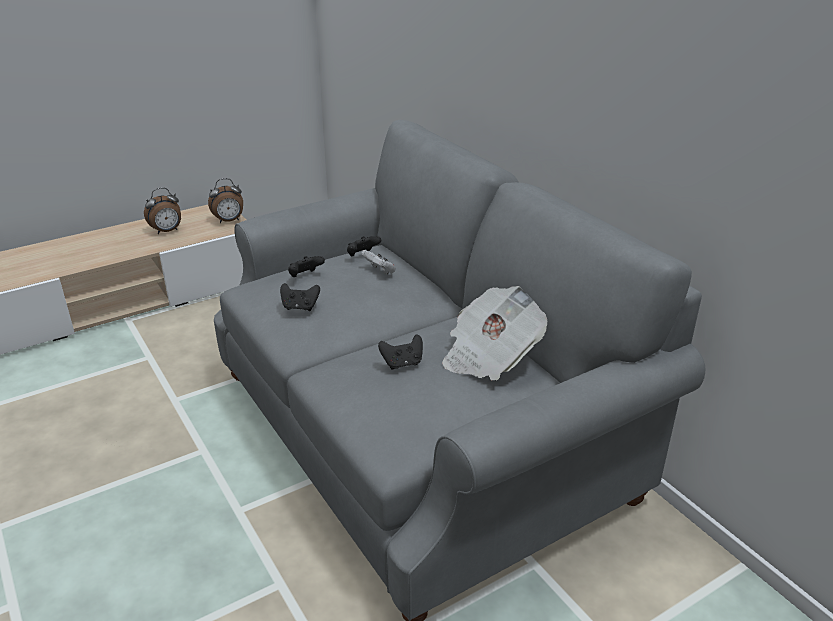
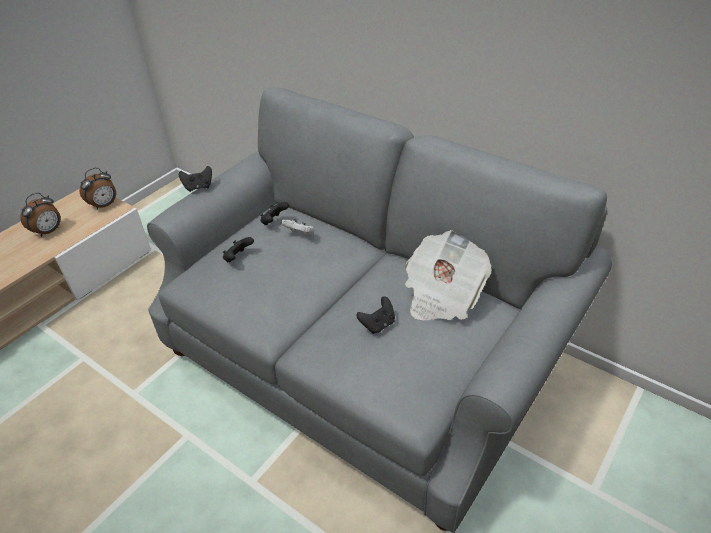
camera: 20 degrees left, 10 degrees up
black game controller [280,283,320,311] -> black game controller moved to [179,166,212,192]

